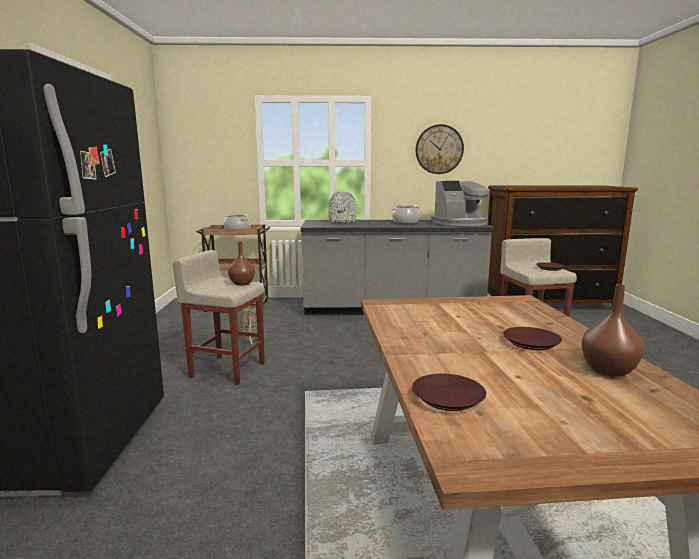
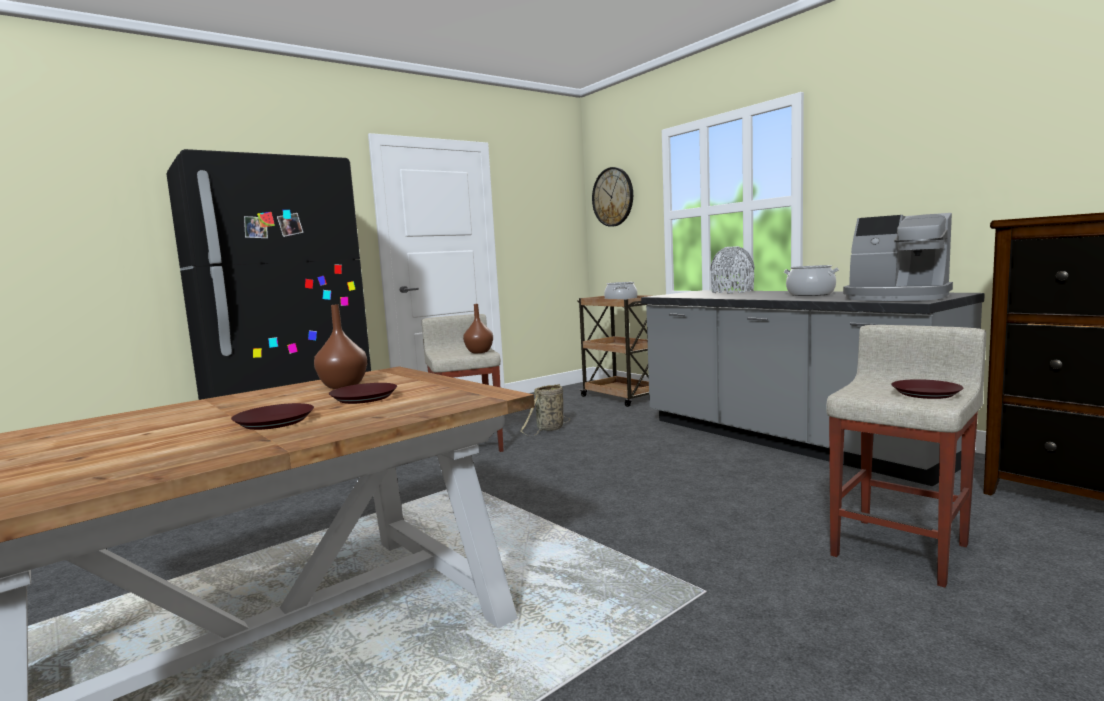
camera: 55 degrees right, 5 degrees down
brown plate [412,374,486,411] -> brown plate moved to [329,383,397,404]
wall clock [416,124,464,174] -> wall clock moved to [592,167,633,226]
brown vase [582,284,645,377] -> brown vase moved to [314,304,367,389]

